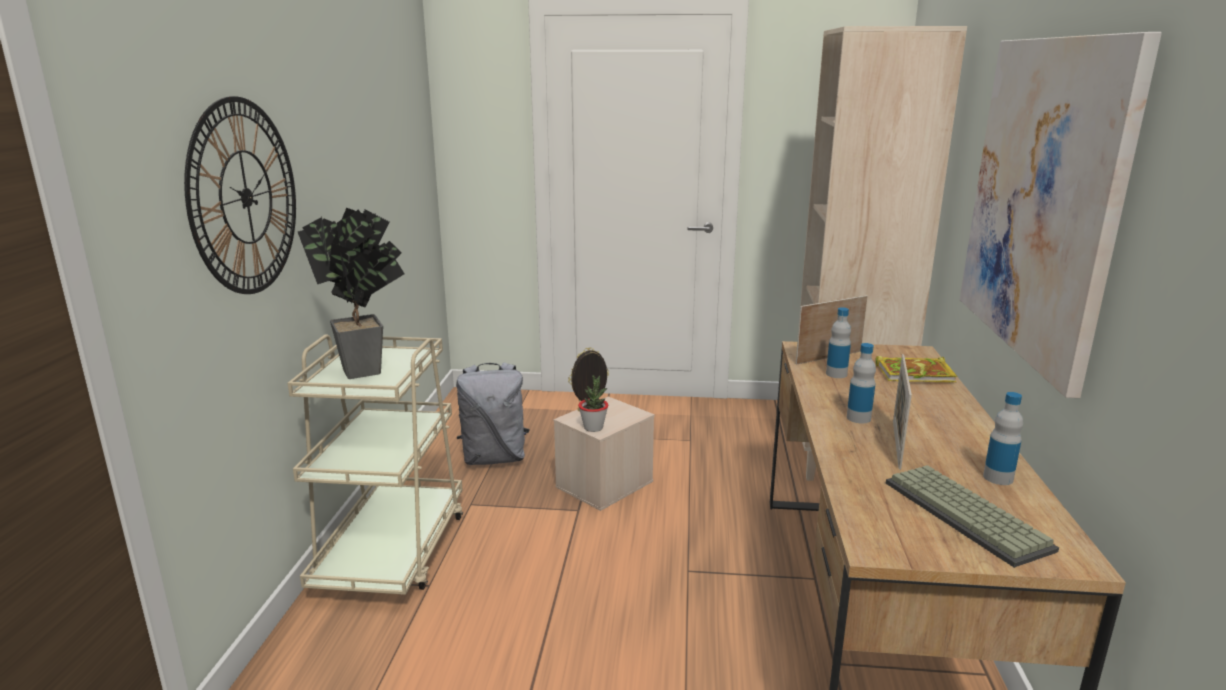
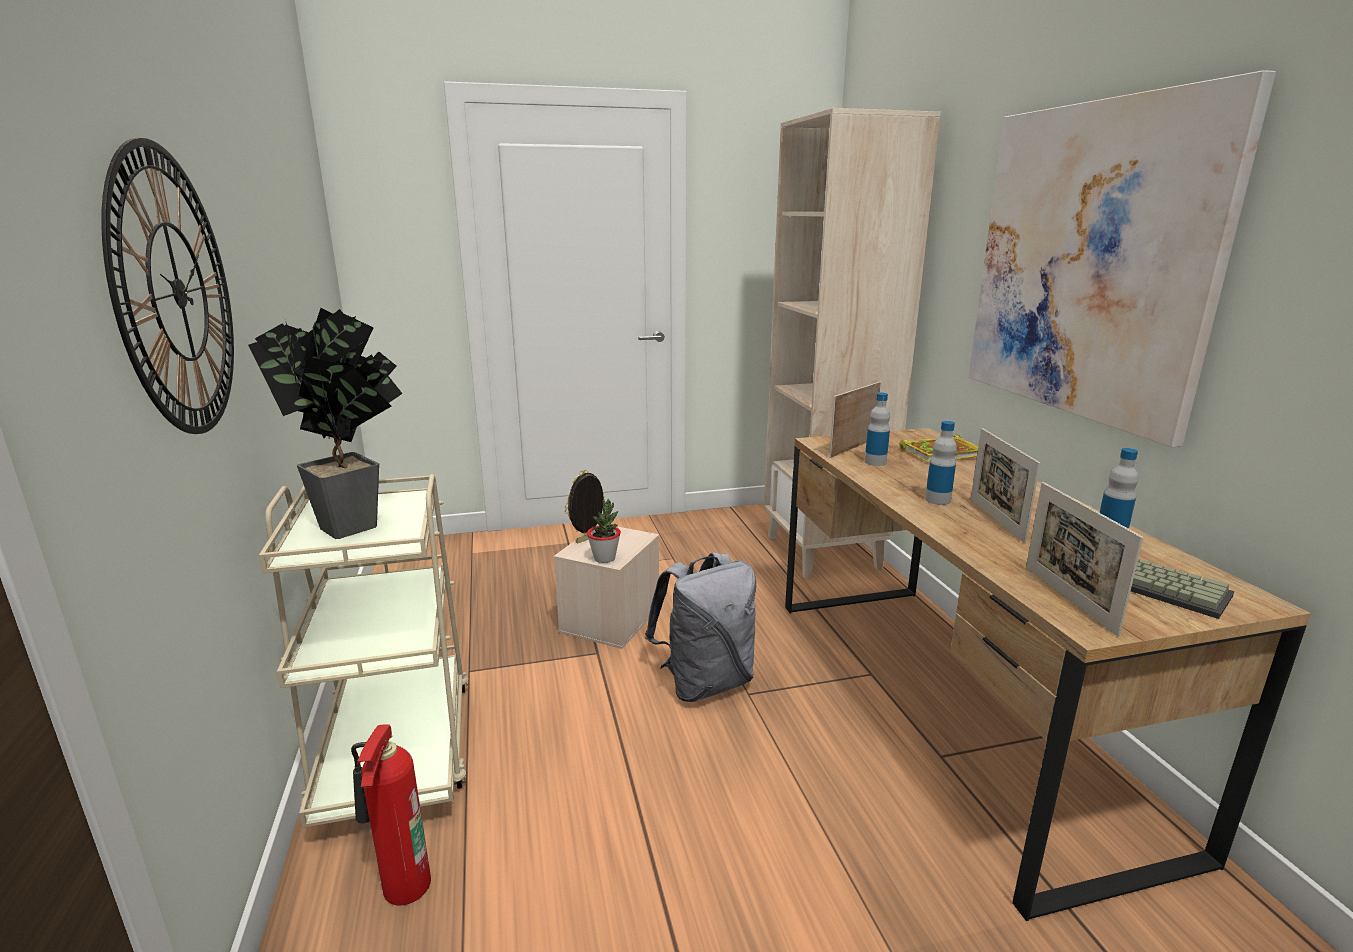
camera: 20 degrees left, 0 degrees up
grey backpack [456,362,530,465] -> grey backpack moved to [645,552,756,702]
none -> fire extinguisher [351,724,431,905]
none -> picture frame [1026,482,1144,637]

